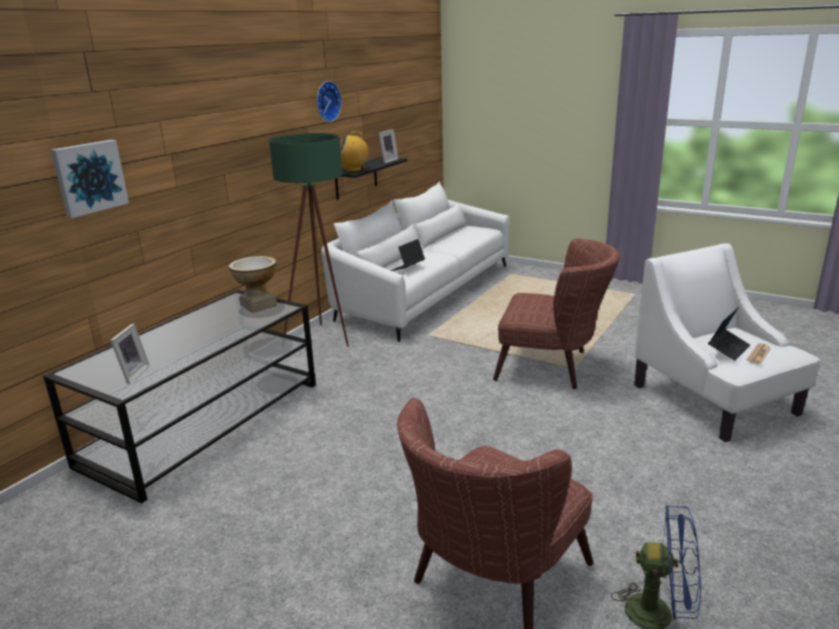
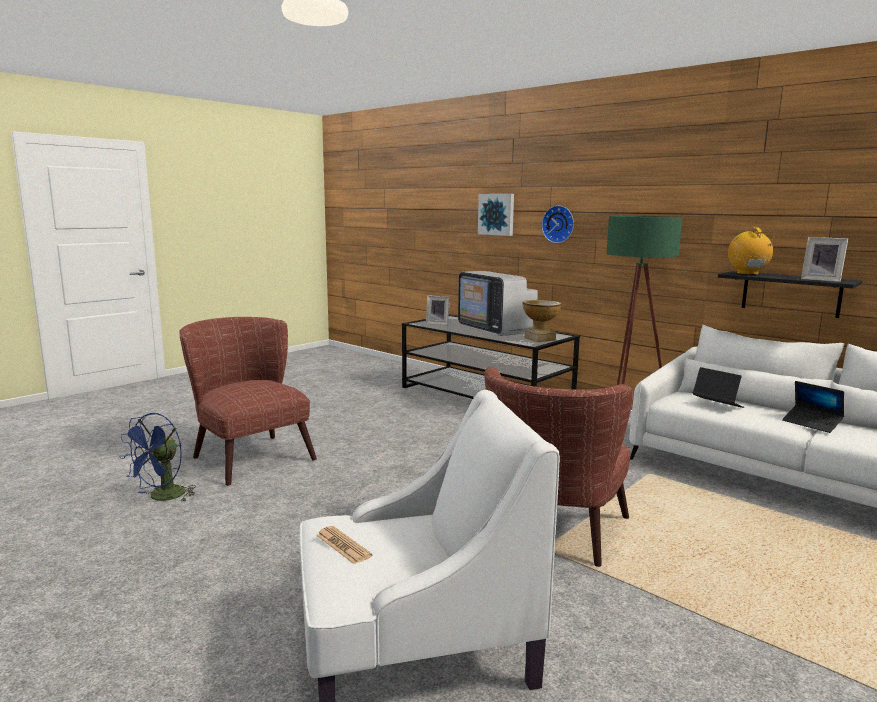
camera: 100 degrees right, 10 degrees down
wall clock [317,81,342,122] -> wall clock moved to [542,205,574,243]
laptop [708,307,750,361] -> laptop moved to [782,381,844,433]
none -> television [458,271,538,336]

